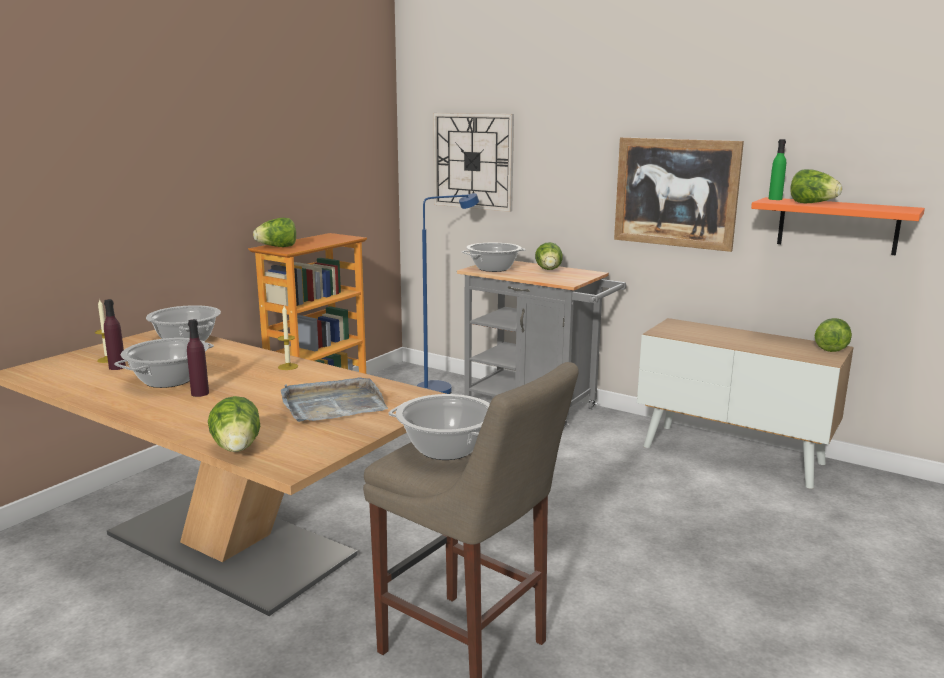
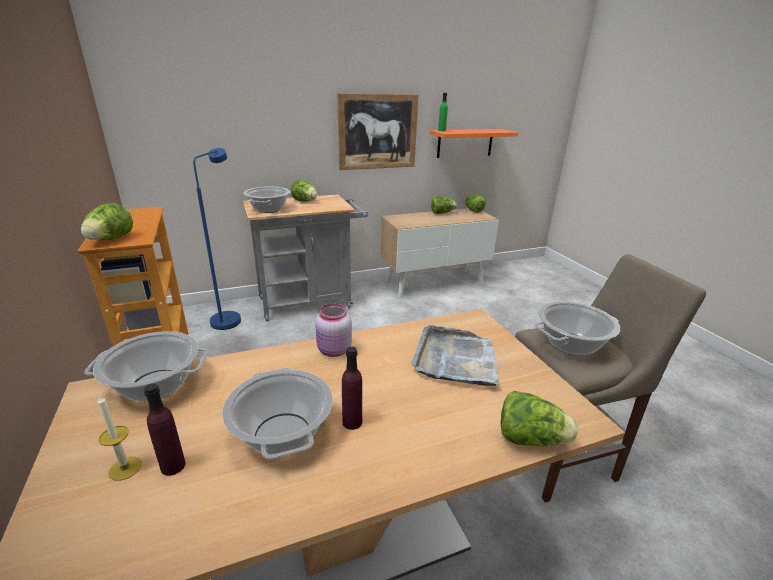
camera: 55 degrees left, 10 degrees up
candle [278,306,298,370] -> pink jar [315,304,352,357]
wall clock [433,113,514,212] -> none
lettuce [790,169,842,203] -> lettuce moved to [431,196,457,214]

